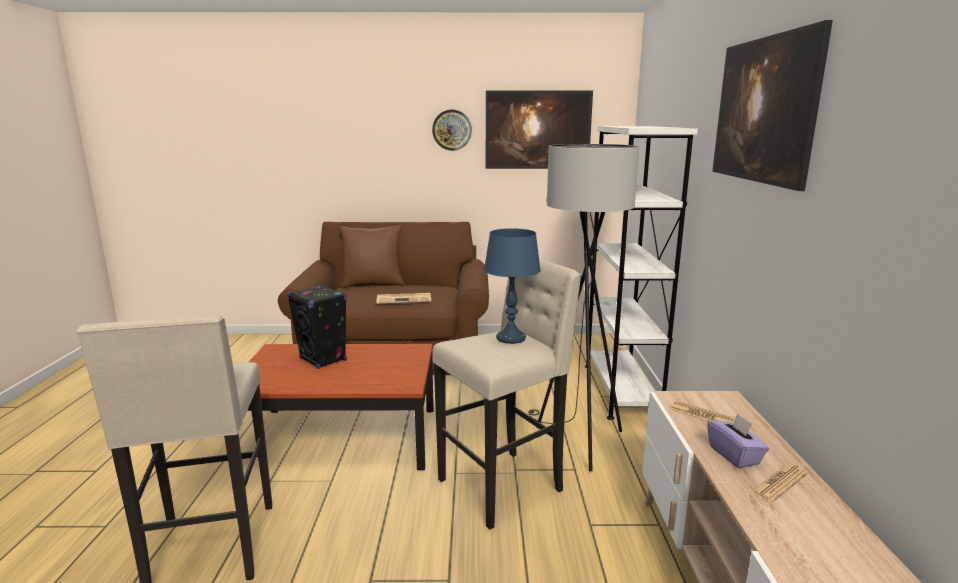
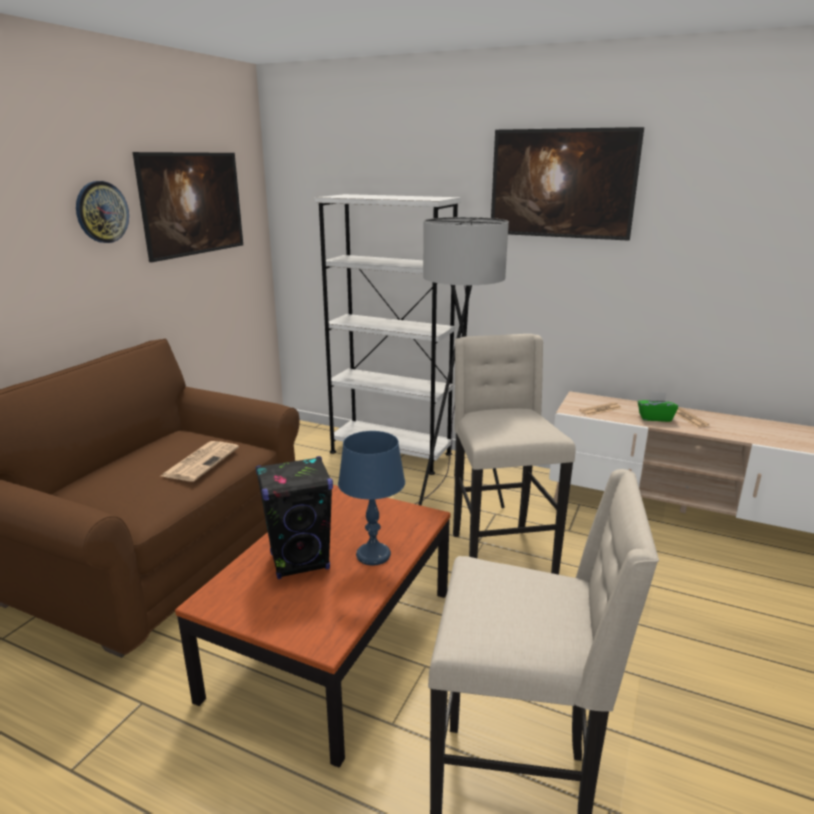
camera: 65 degrees left, 5 degrees up
brown pillow [339,225,405,288] -> none
blue table lamp [484,228,541,344] -> blue table lamp moved to [338,431,405,566]
purple tissue box [707,413,769,468] -> green tissue box [638,392,678,422]

